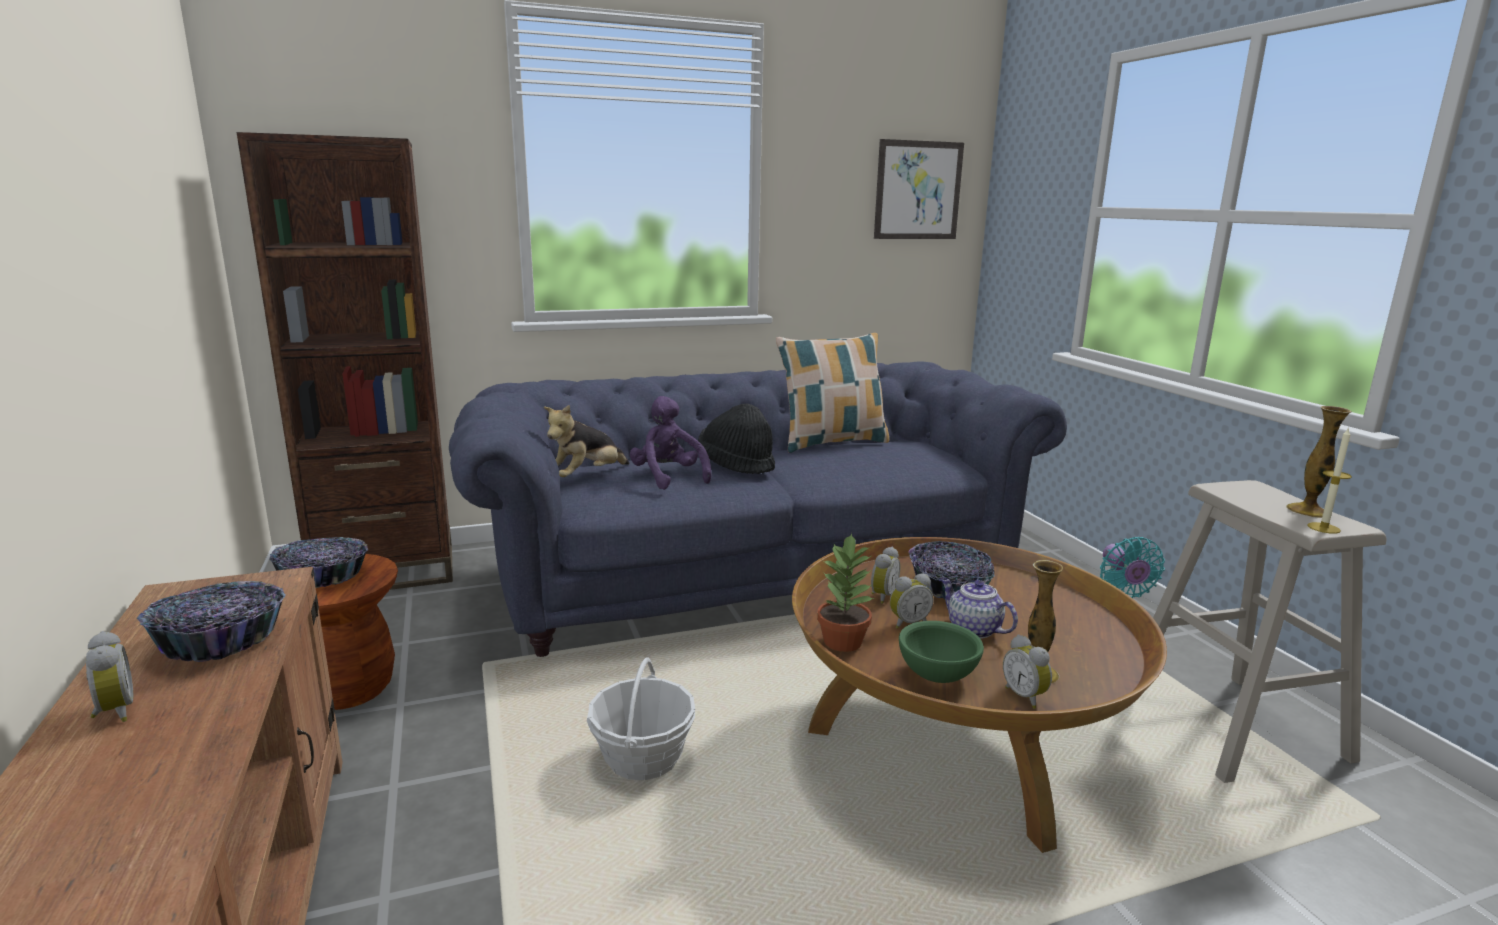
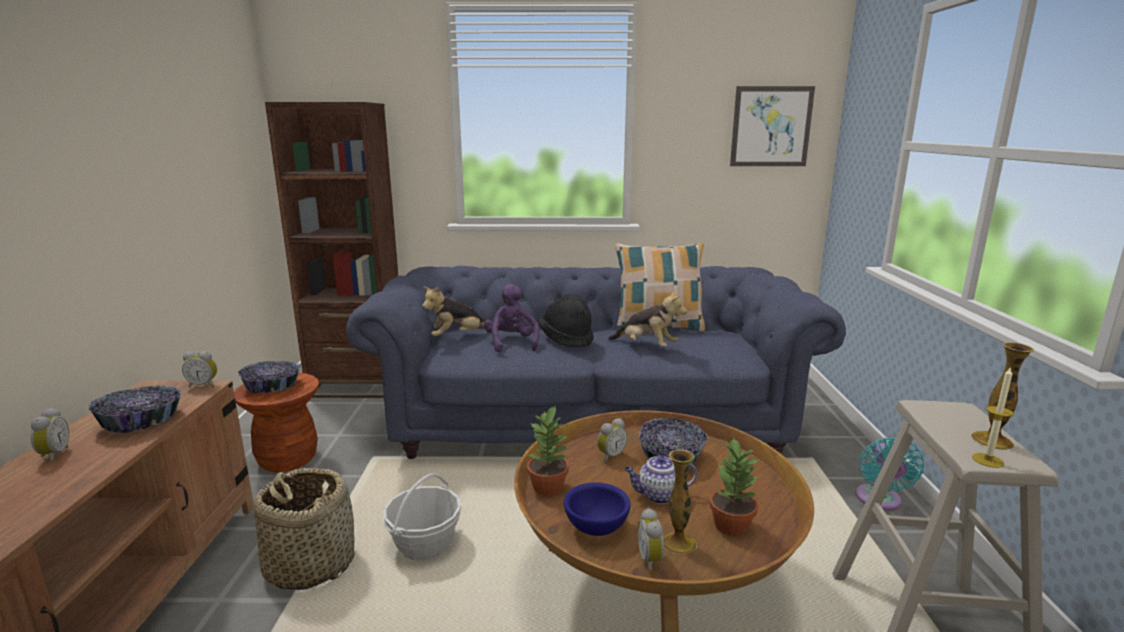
camera: 20 degrees right, 0 degrees up
alarm clock [890,574,933,629] -> alarm clock moved to [182,351,217,388]
green bowl [899,621,984,683] -> blue bowl [564,482,631,536]
teapot [940,578,1018,639] -> teapot turned 75 degrees counterclockwise [624,456,697,504]
none -> basket [253,468,355,590]
none -> plush toy [608,289,687,347]
none -> potted plant [710,438,759,536]

